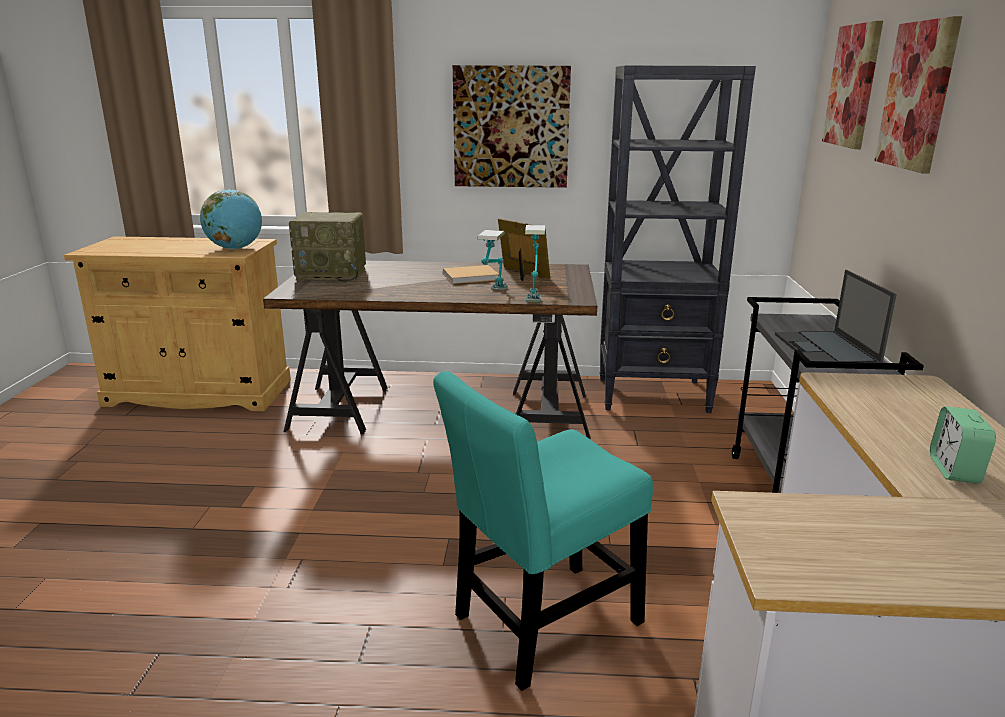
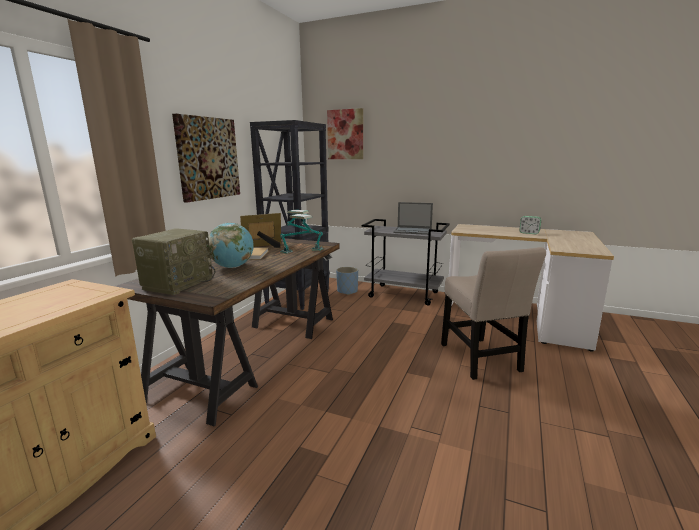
camera: 70 degrees left, 5 degrees down
globe [200,189,262,250] -> globe moved to [207,223,254,268]
turquoise chair [433,371,653,691] -> beige chair [441,247,546,380]
picture [874,16,962,173] -> none
none -> blue planter [336,267,358,295]

